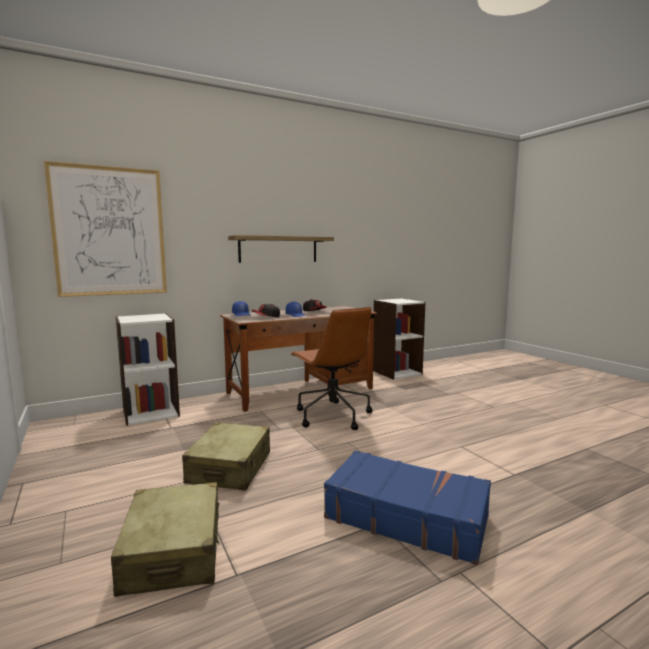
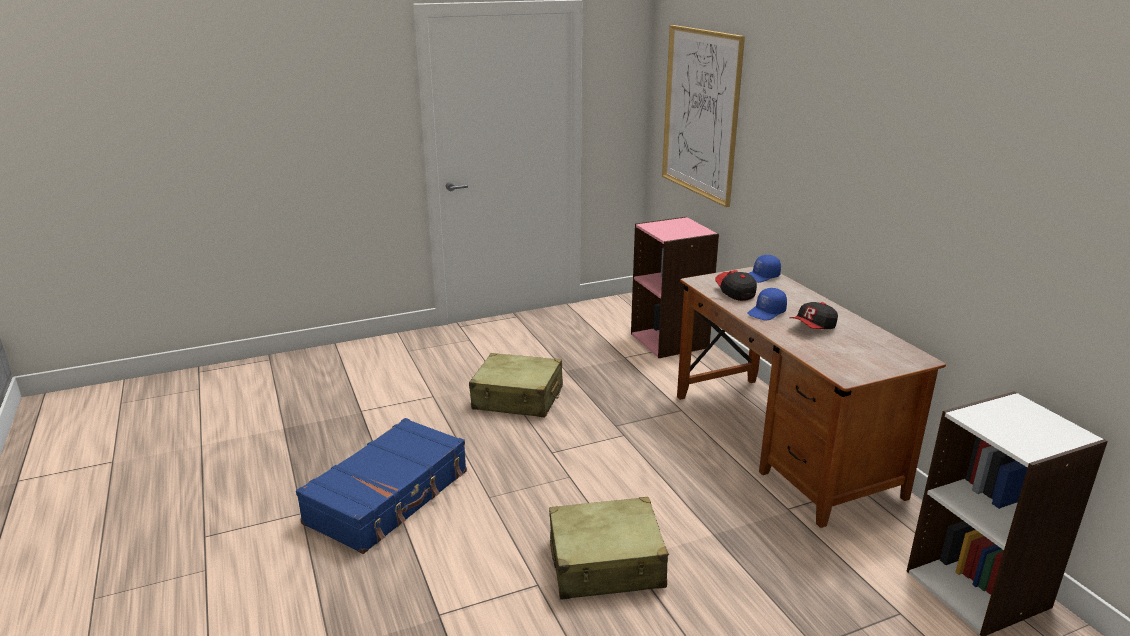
camera: 95 degrees right, 15 degrees up
beige suitcase [111,482,220,597] -> beige suitcase moved to [549,497,669,599]
white bookcase [116,313,180,426] -> pink bookcase [631,217,719,358]
shelf [228,235,334,263] -> none
brown office chair [290,307,373,430] -> none

